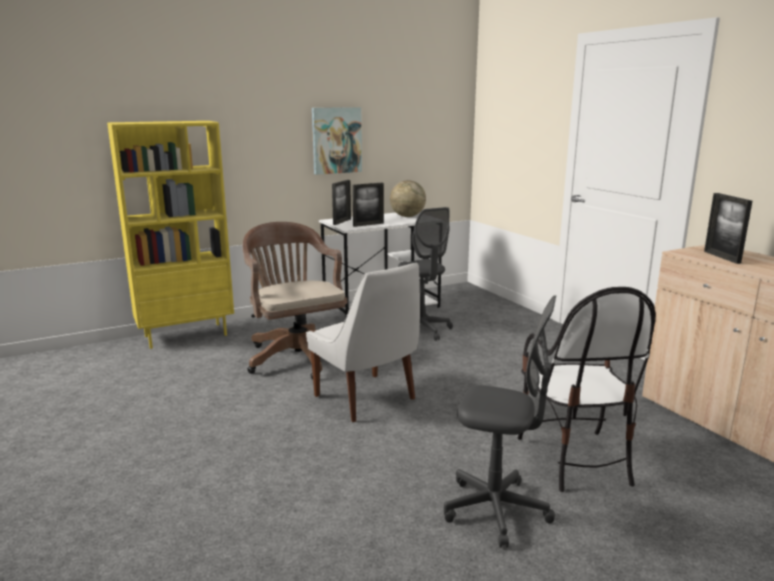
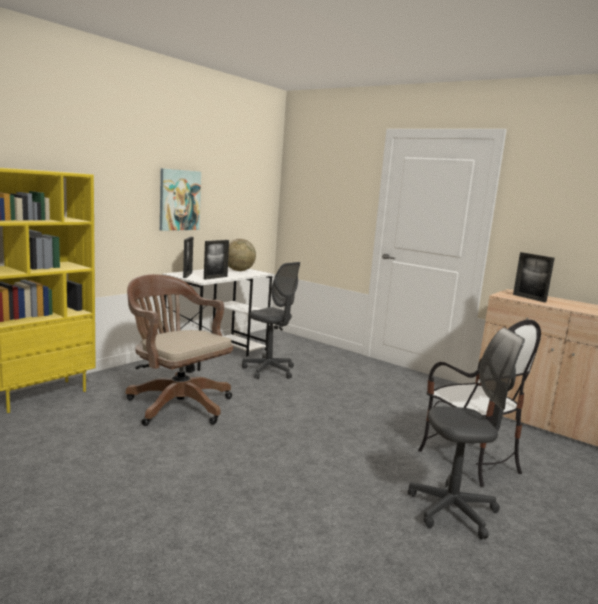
camera: 25 degrees left, 5 degrees down
white chair [306,263,420,422] -> none

